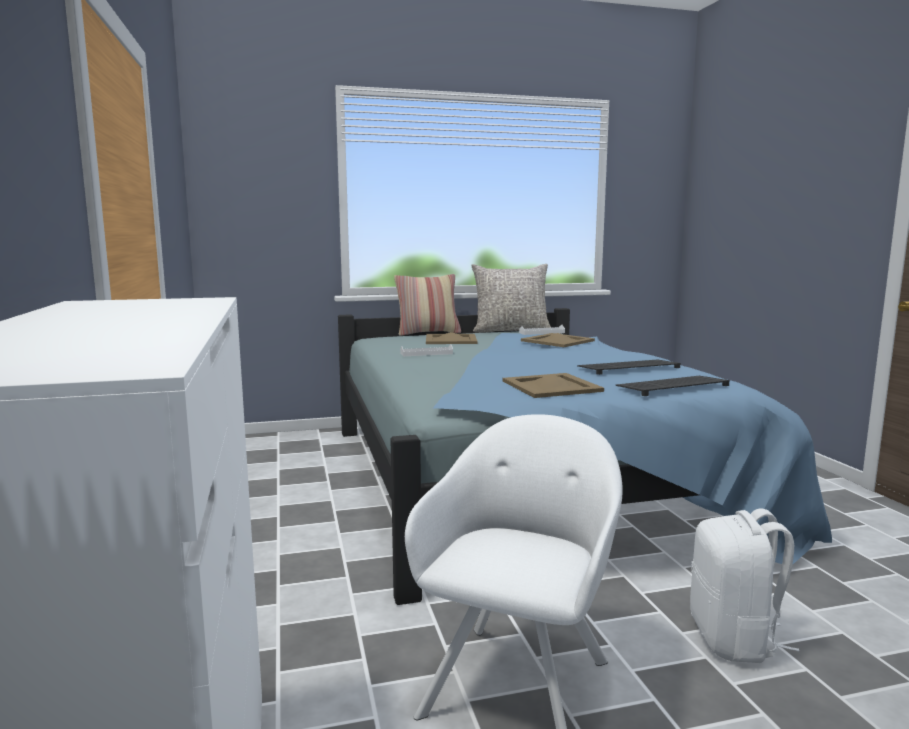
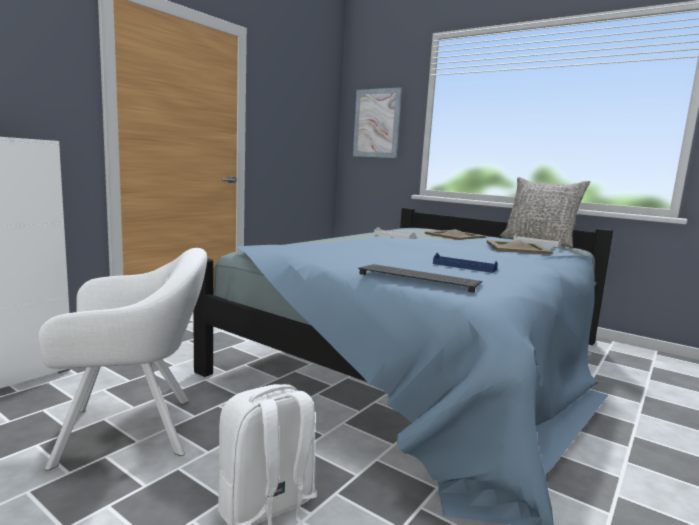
camera: 50 degrees right, 0 degrees up
pillow [394,274,461,336] -> none
beige tray [503,373,604,398] -> none
keyboard [577,360,681,375] -> blue tray [433,253,498,273]
none -> picture [353,87,402,158]

